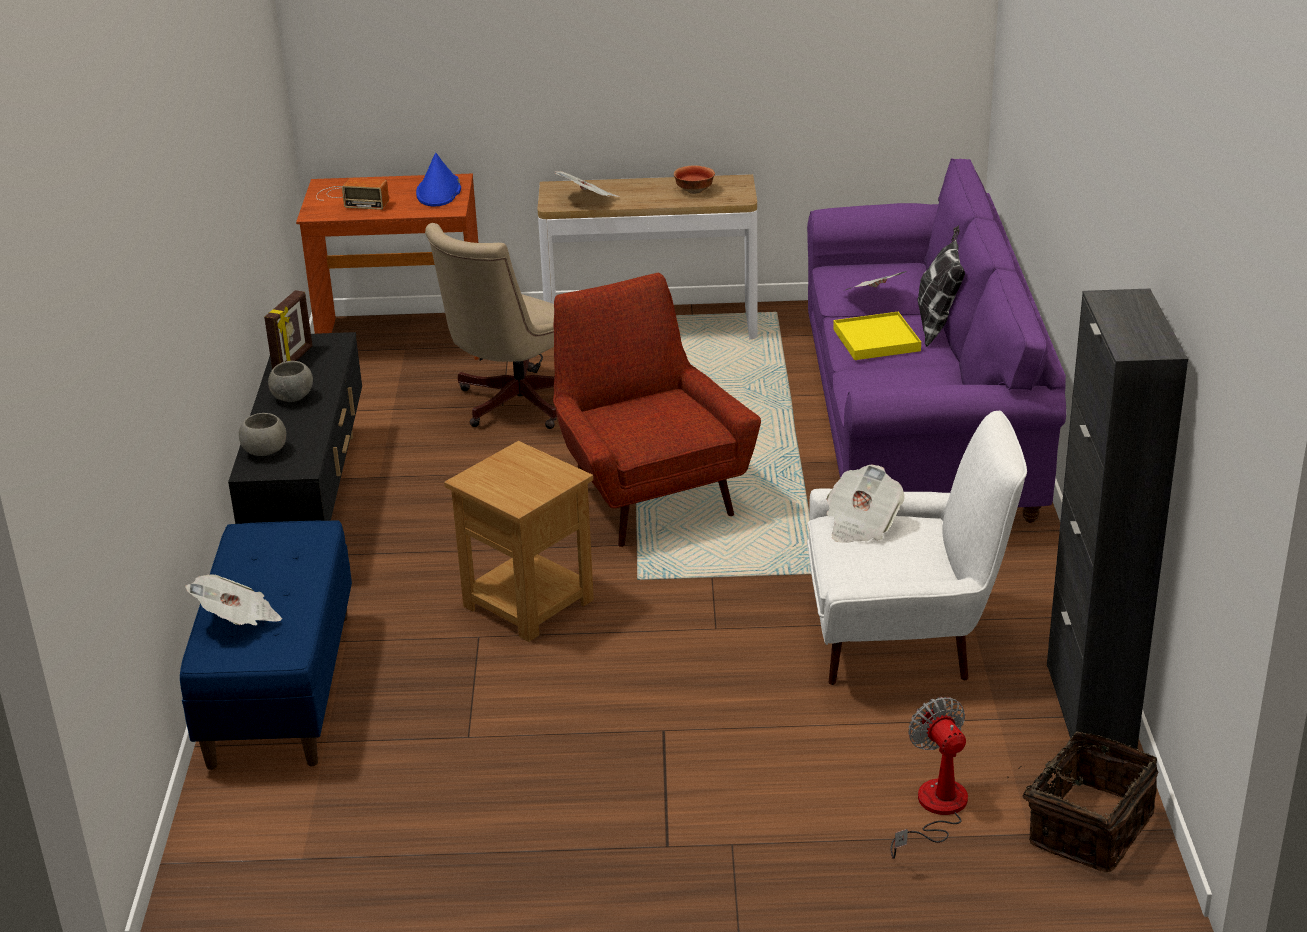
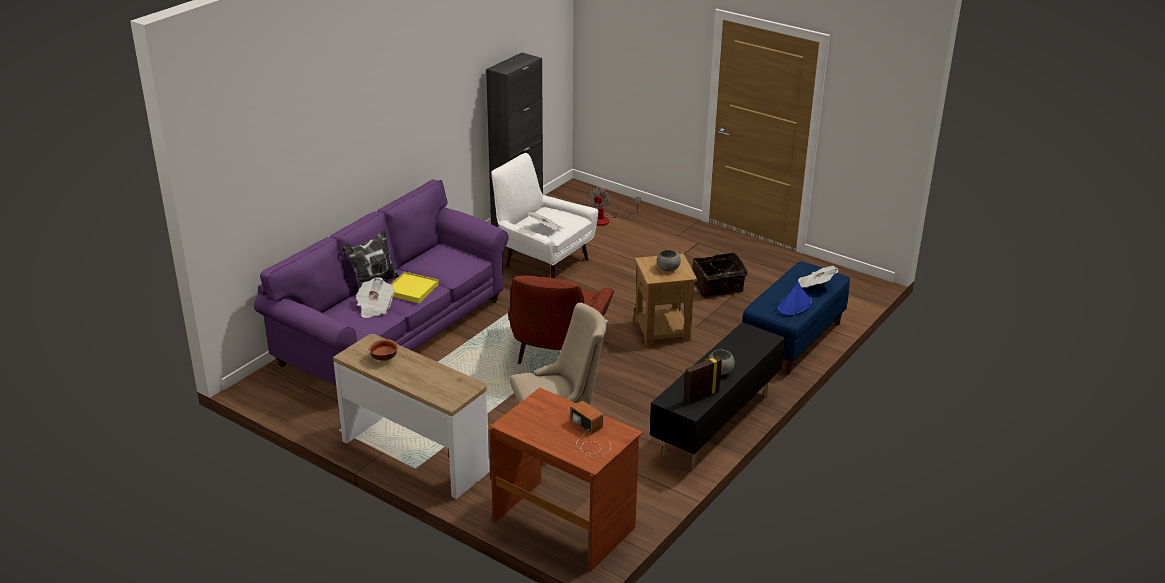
camera: 145 degrees left, 0 degrees up
grey bowl [239,413,286,456] -> grey bowl moved to [656,250,681,271]
blue hat [416,153,461,206] -> blue hat moved to [778,283,812,316]
newspaper [554,171,620,197] -> none
basket [1007,731,1158,873] -> basket moved to [693,252,748,298]

